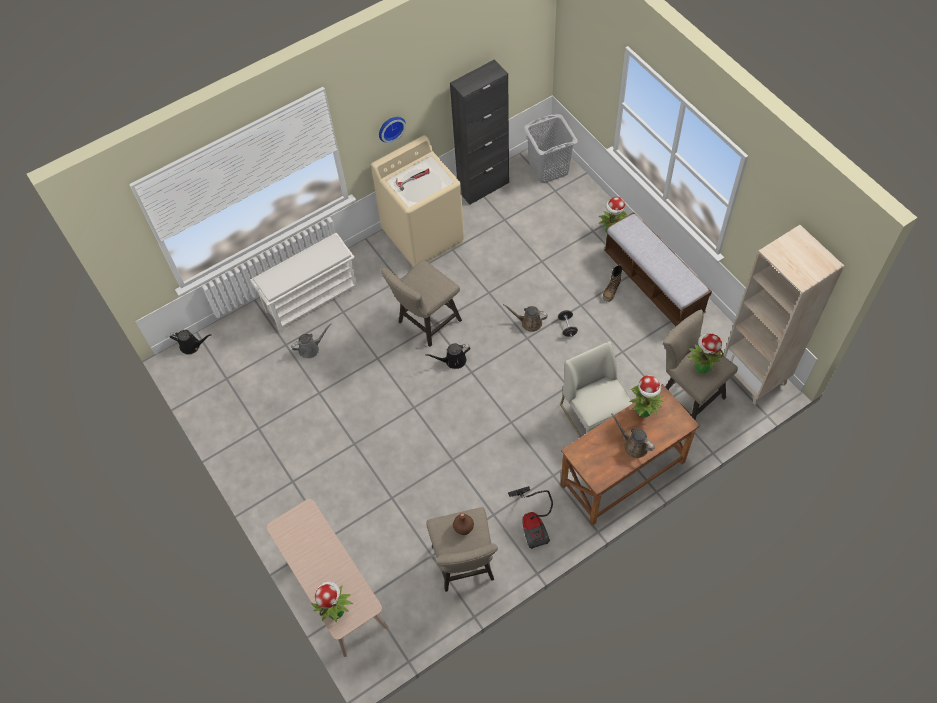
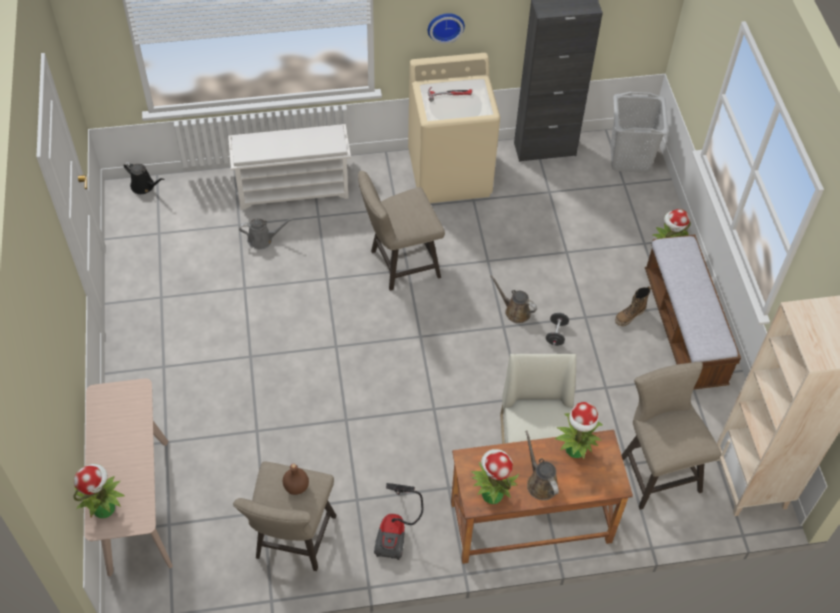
camera: 20 degrees right, 5 degrees down
black watering can [425,344,470,369] -> none
potted plant [686,333,724,374] -> potted plant moved to [471,449,519,504]

